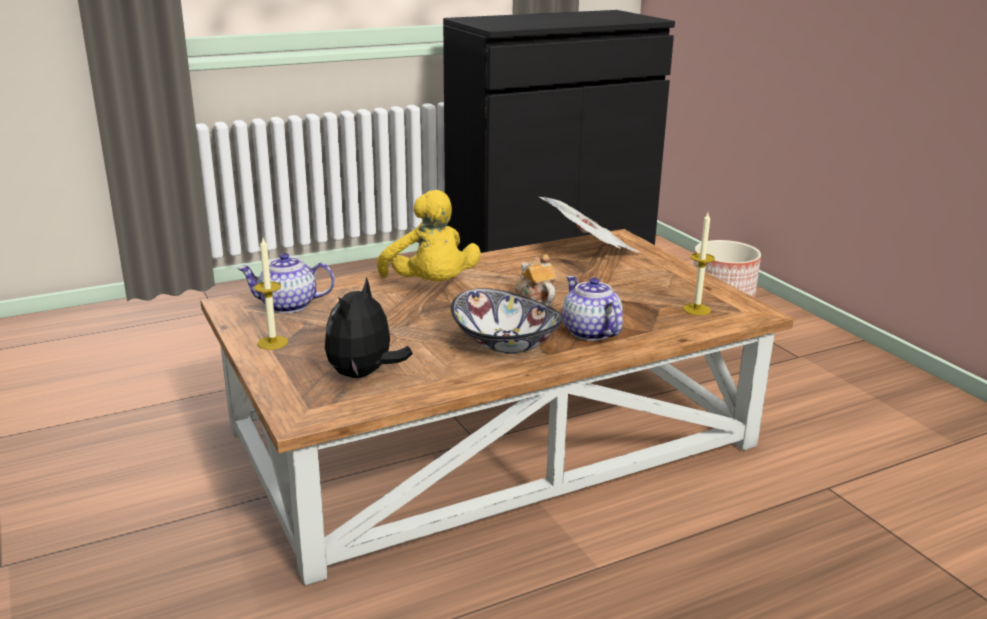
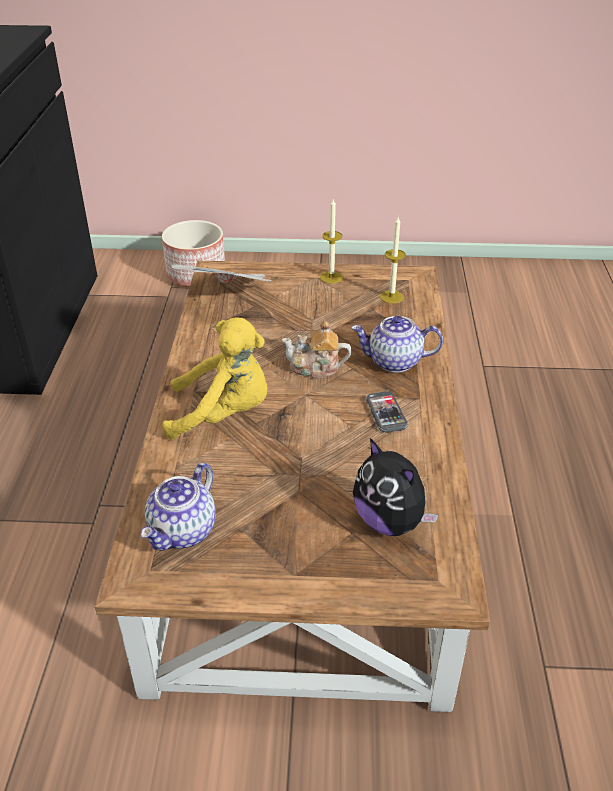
camera: 60 degrees left, 15 degrees up
candle [254,238,288,350] -> candle moved to [320,199,343,284]
bowl [451,288,564,354] -> phone [366,391,408,433]

